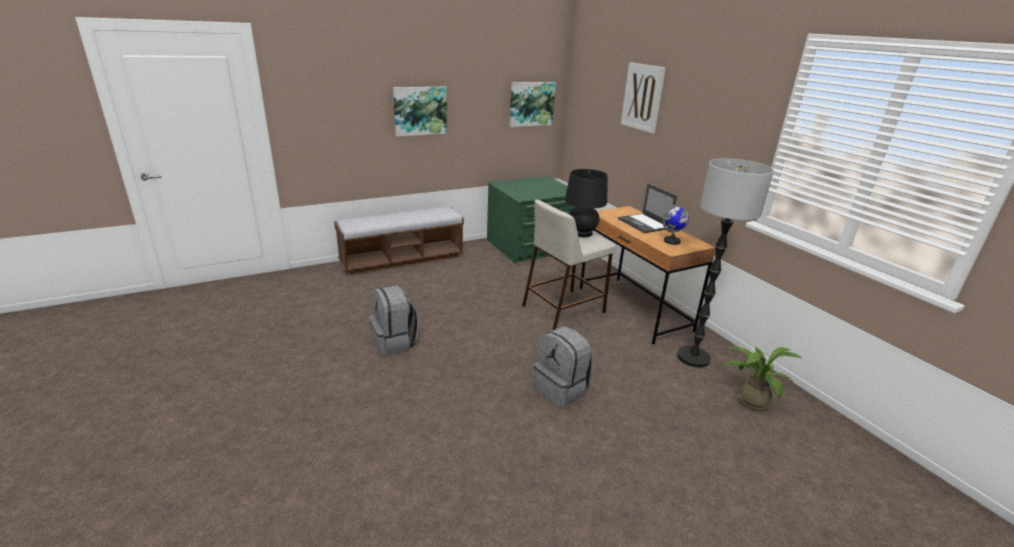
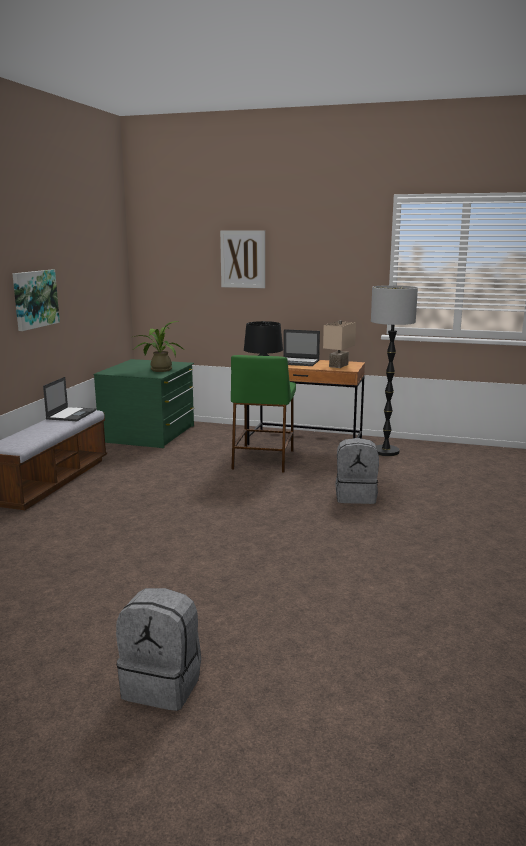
camera: 45 degrees left, 10 degrees down
grey backpack [369,285,419,355] -> grey backpack moved to [116,588,201,711]
picture [510,82,556,127] -> none
beige stool [522,200,616,330] -> green stool [231,355,296,473]
globe [663,205,689,245] -> beige table lamp [323,320,356,368]
potted plant [721,345,803,411] -> potted plant moved to [133,321,184,372]
none -> laptop [43,377,96,421]

